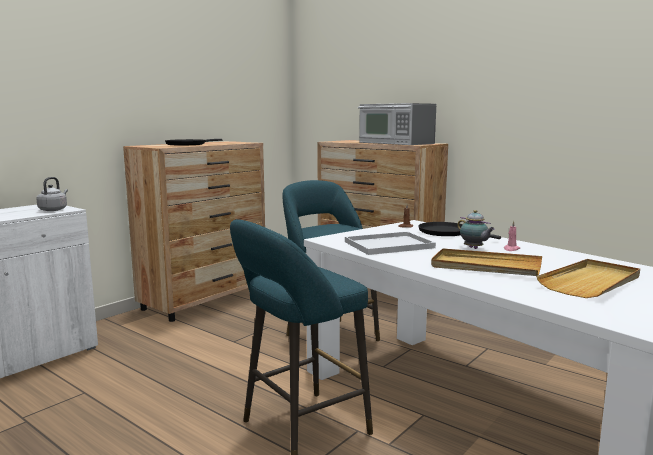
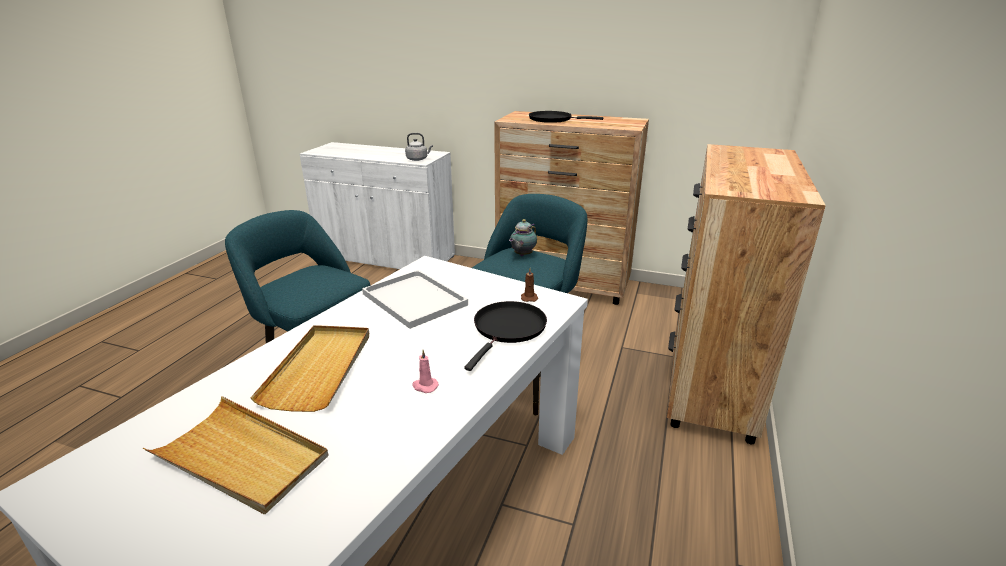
camera: 70 degrees right, 15 degrees up
microwave [358,103,436,145] -> none
teapot [457,210,495,249] -> teapot moved to [509,219,537,256]

